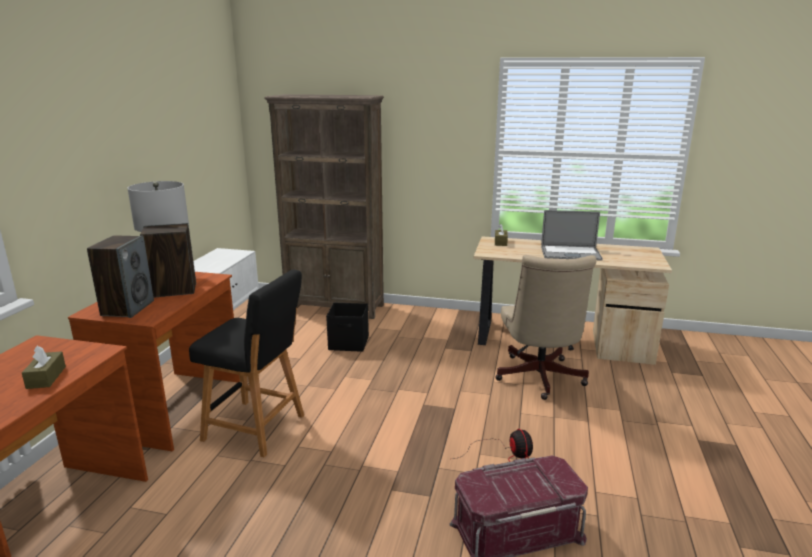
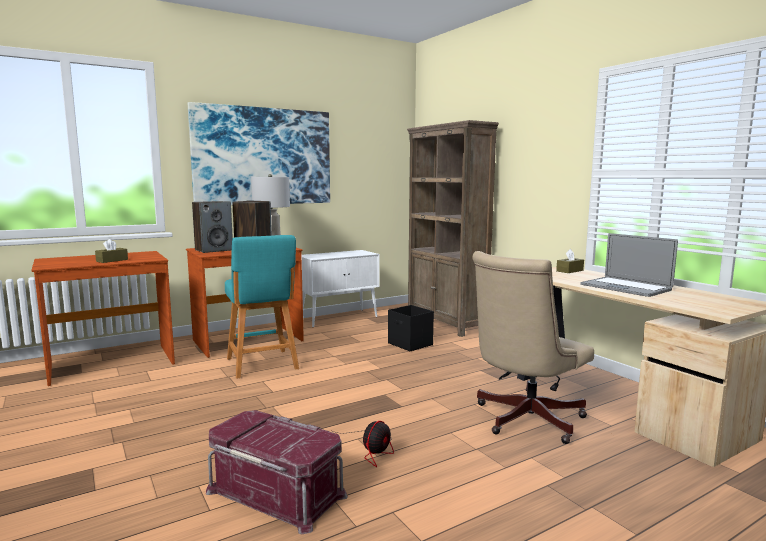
camera: 45 degrees right, 10 degrees down
black stool [189,270,304,458] -> turquoise stool [225,235,299,379]
none -> picture [188,102,330,205]

